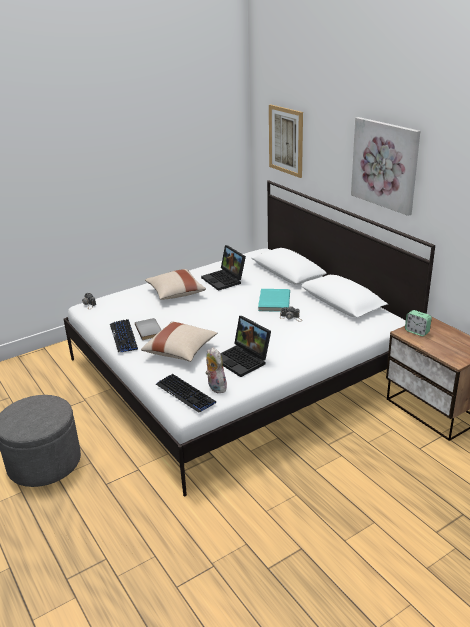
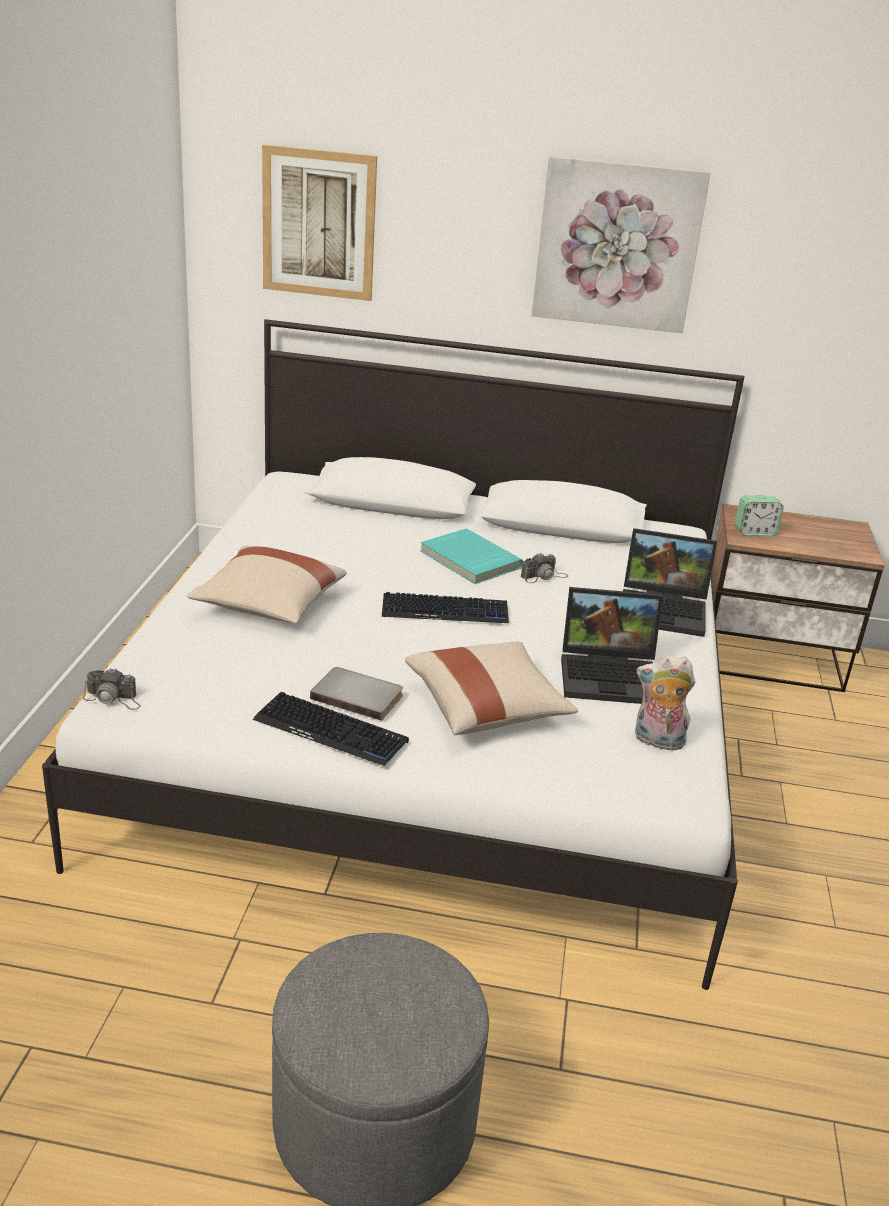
camera: 50 degrees left, 0 degrees up
keyboard [156,374,216,412] -> keyboard moved to [382,592,509,623]
laptop [201,245,246,291] -> laptop moved to [623,528,717,637]

